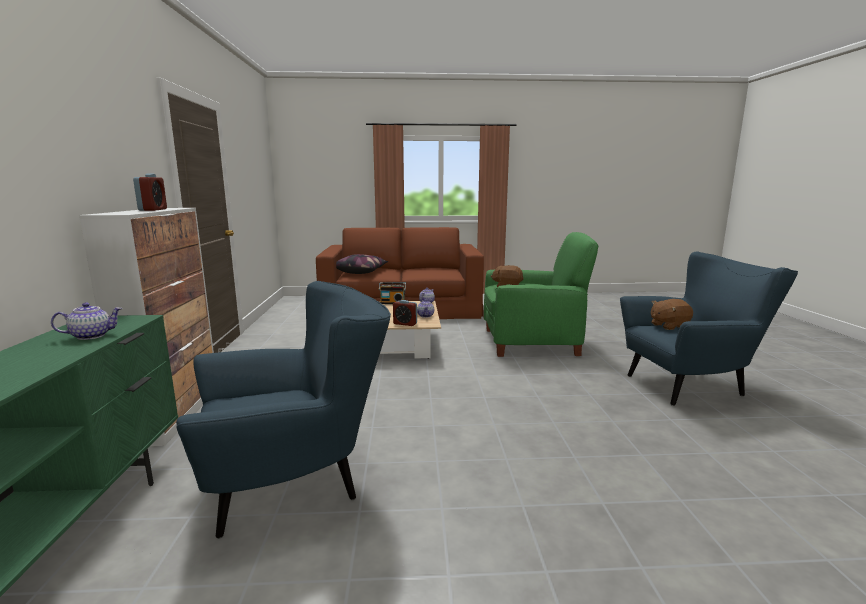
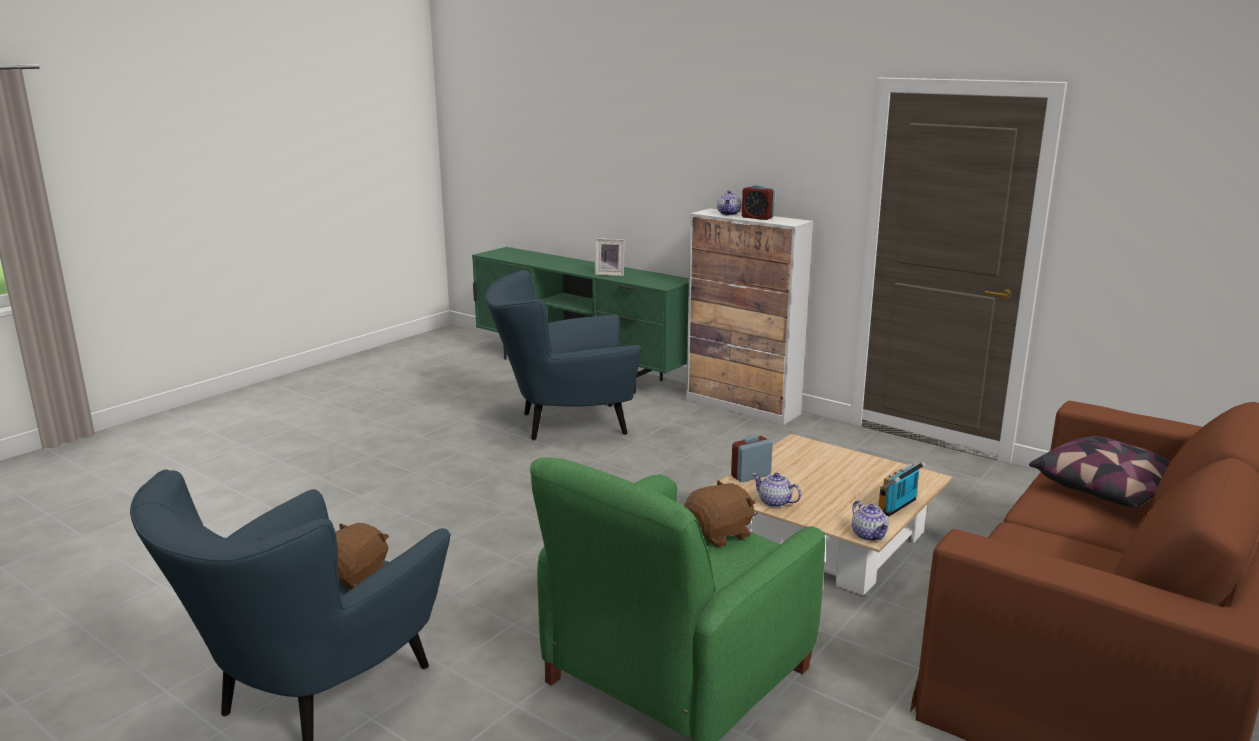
camera: 130 degrees right, 5 degrees up
teapot [51,302,122,340] -> teapot moved to [717,190,741,215]
blue armchair [176,281,391,539] -> blue armchair turned 60 degrees clockwise [485,270,641,441]
none -> picture frame [595,238,625,276]

